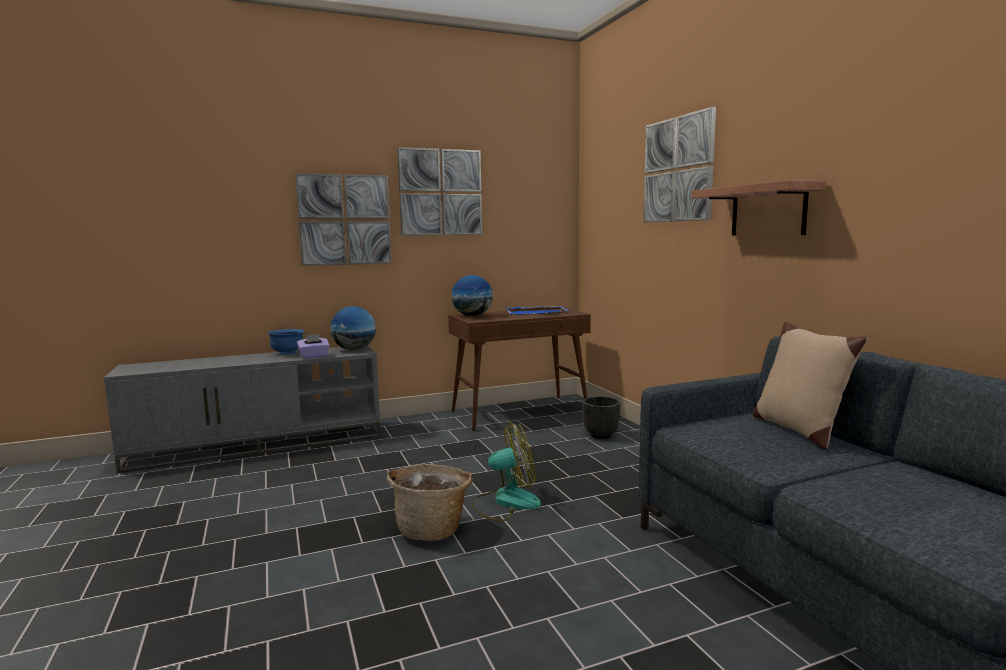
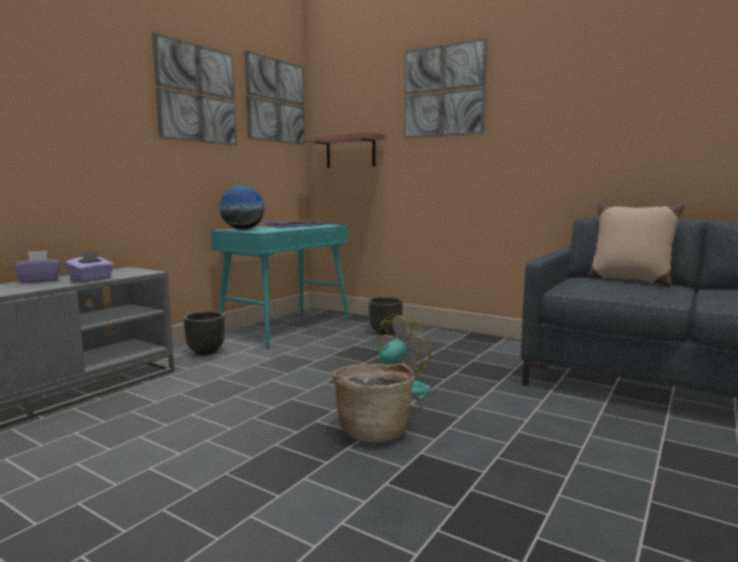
camera: 35 degrees left, 0 degrees up
blue bowl [268,329,305,355] -> purple tissue box [14,251,61,283]
picture [295,173,392,266] -> picture moved to [245,50,305,145]
globe [330,306,376,350] -> none
brown console table [448,308,591,431] -> turquoise console table [211,224,350,348]
shelf [691,180,826,235] -> shelf moved to [302,132,385,168]
none -> black planter [184,311,225,355]

